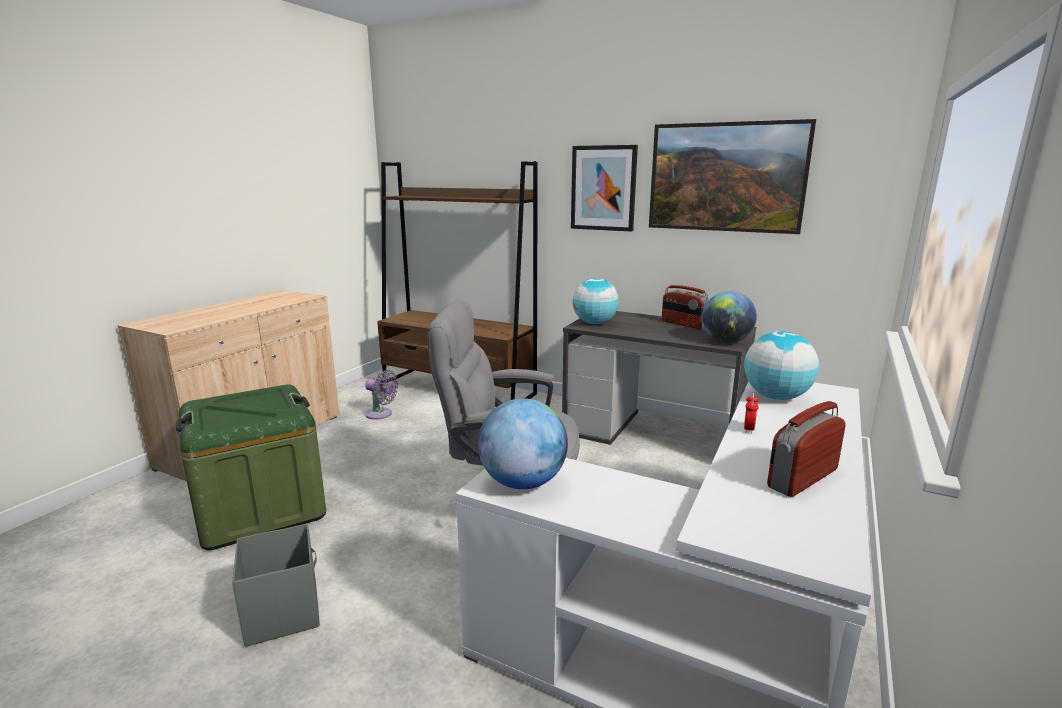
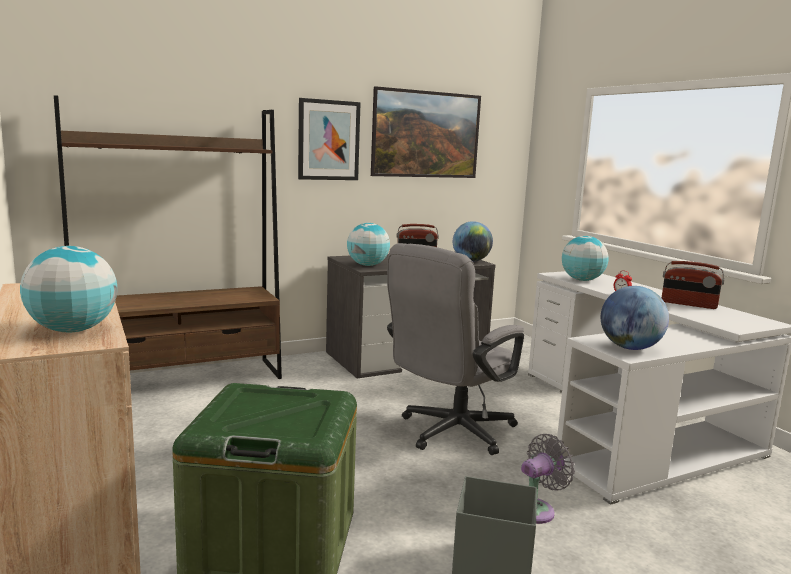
camera: 55 degrees left, 5 degrees down
grey fan [365,370,398,420] -> grey fan moved to [521,434,575,524]
radio [767,401,846,497] -> radio turned 60 degrees counterclockwise [662,261,725,309]
none -> globe [20,246,117,333]

